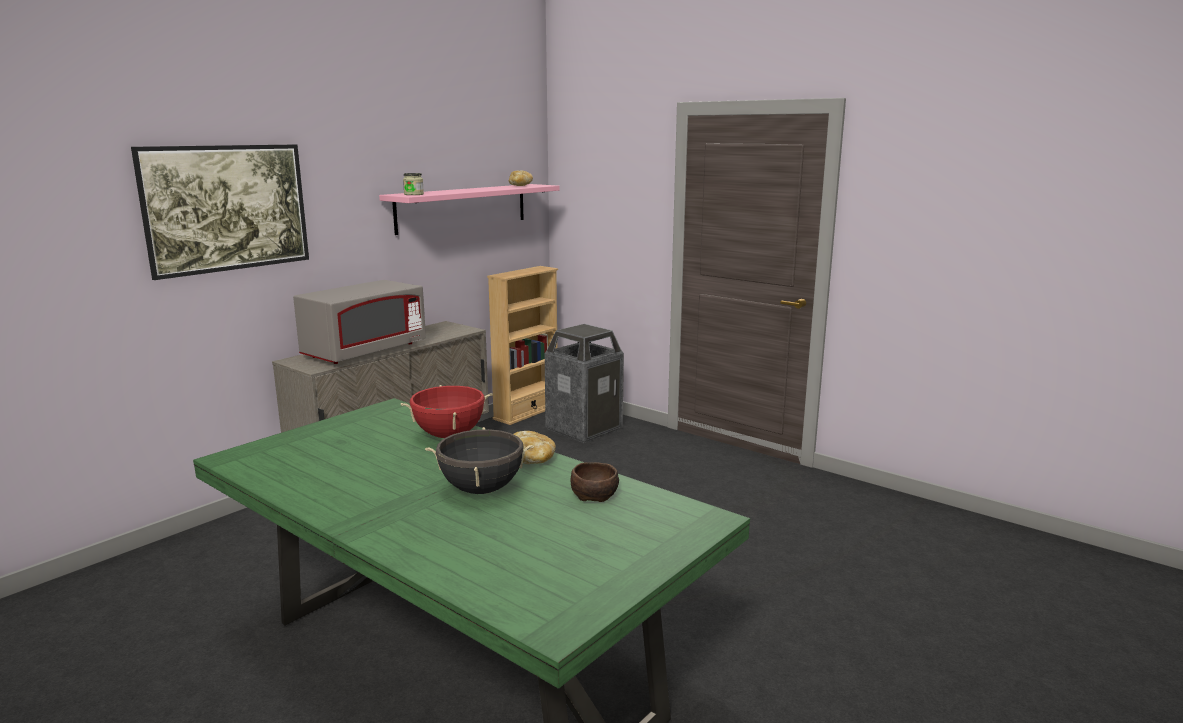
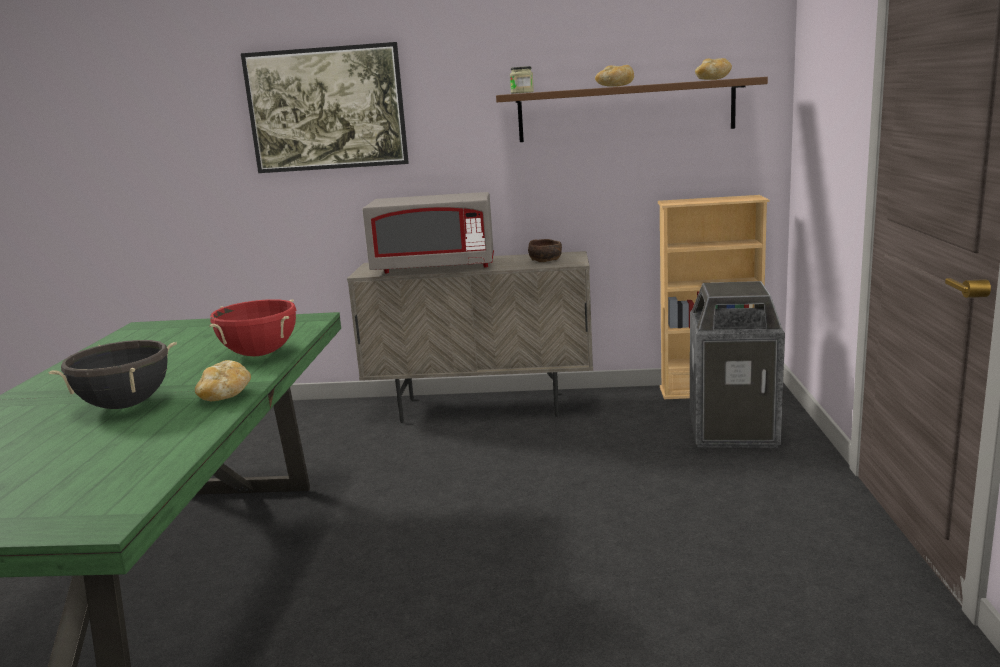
camera: 55 degrees right, 0 degrees up
pink shelf [379,184,560,235] -> brown shelf [496,77,768,142]
brown bowl [571,462,619,502] -> brown bowl moved to [528,239,562,262]
none -> bread [595,65,634,87]

